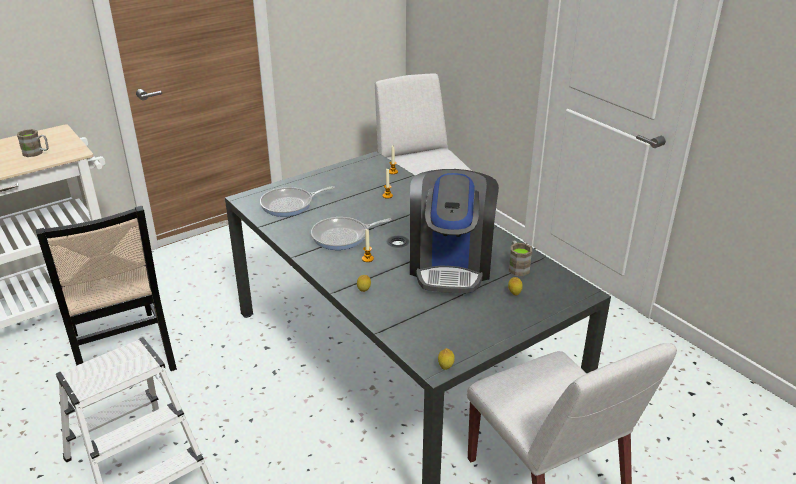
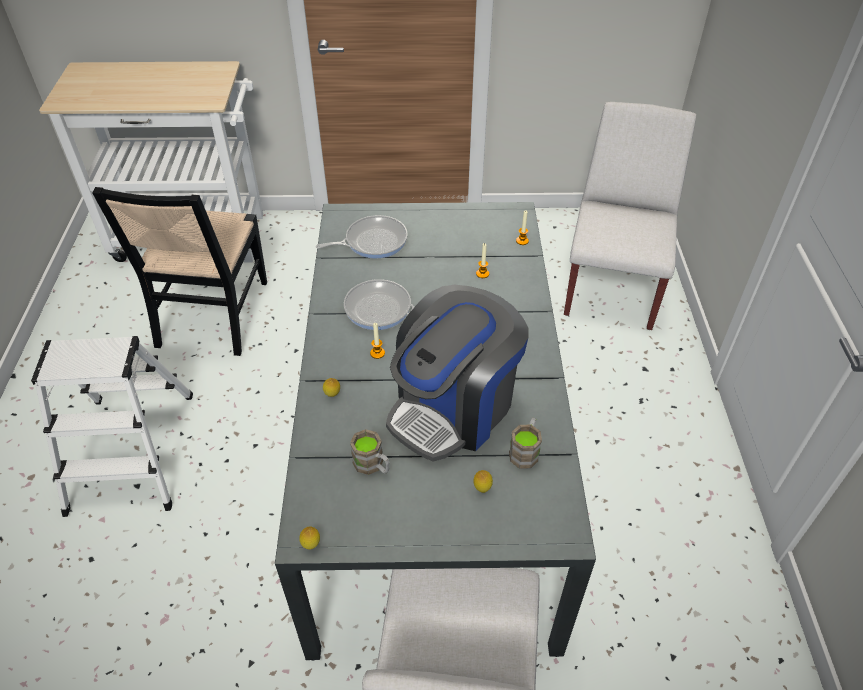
camera: 35 degrees right, 15 degrees up
brown mug [17,129,49,157] -> brown mug moved to [350,429,390,475]
frying pan [260,186,335,217] -> frying pan turned 150 degrees clockwise [316,215,408,258]

